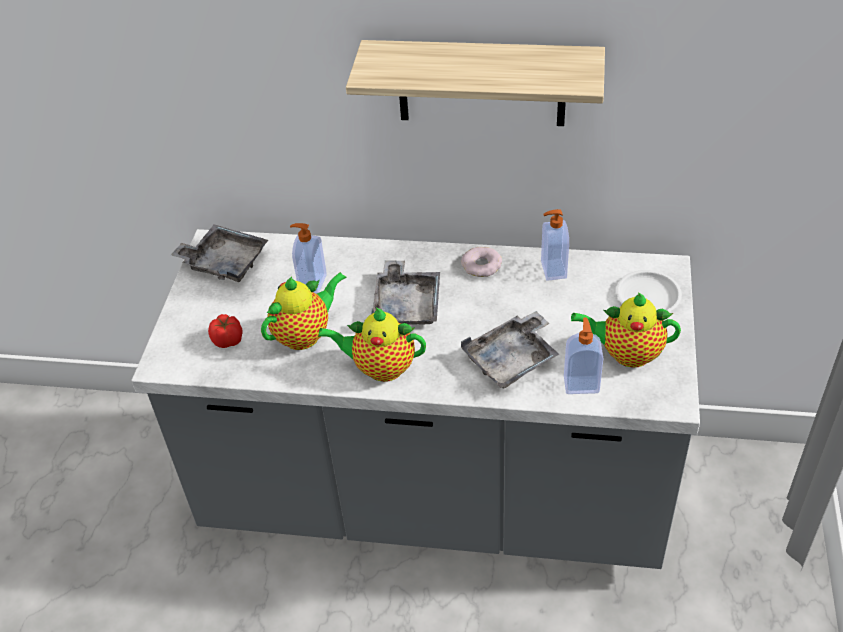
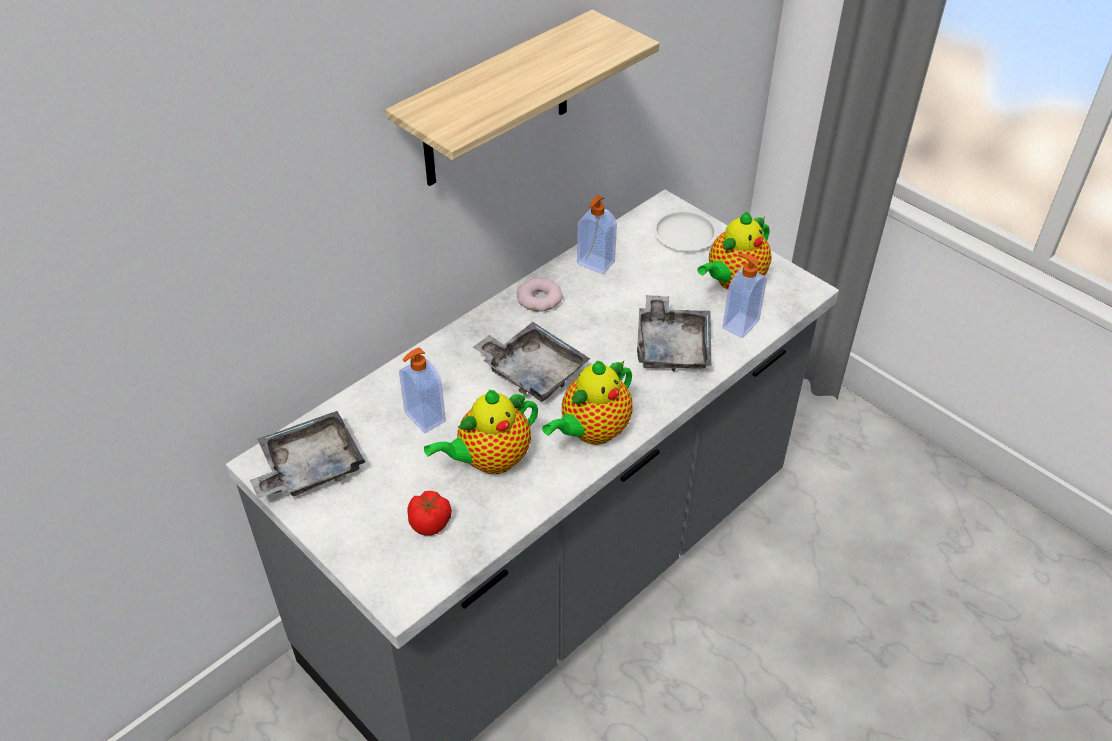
camera: 55 degrees left, 0 degrees up
teapot [261,272,347,350] -> teapot turned 120 degrees counterclockwise [424,390,538,474]

